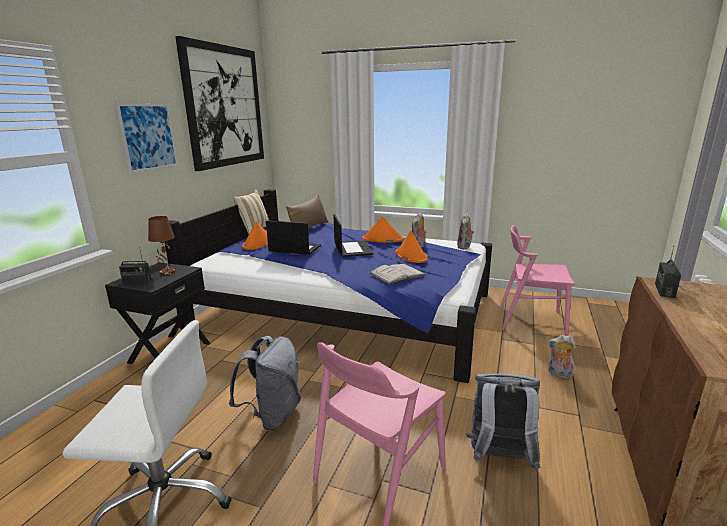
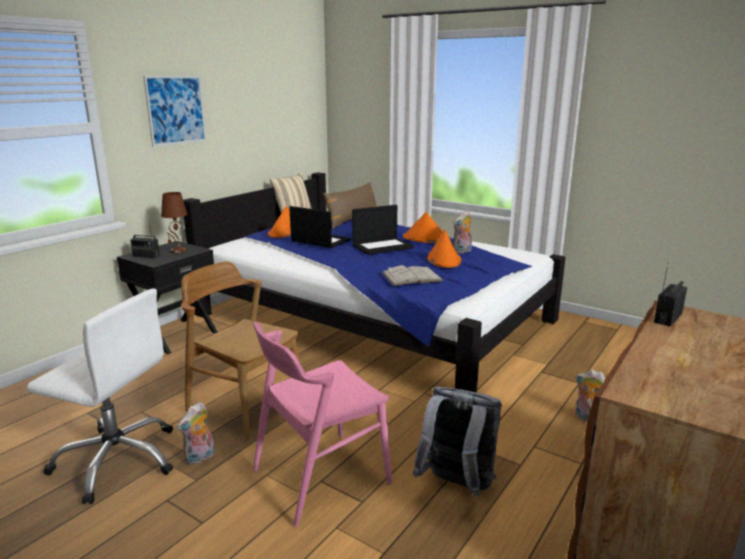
camera: 15 degrees right, 0 degrees up
picture [175,36,264,171] -> none
grey backpack [229,336,301,431] -> brown chair [181,261,300,441]
laptop [333,214,373,257] -> laptop turned 60 degrees clockwise [352,205,414,255]
plush toy [457,213,474,249] -> plush toy moved to [177,402,215,465]
pink chair [500,225,575,336] -> none

